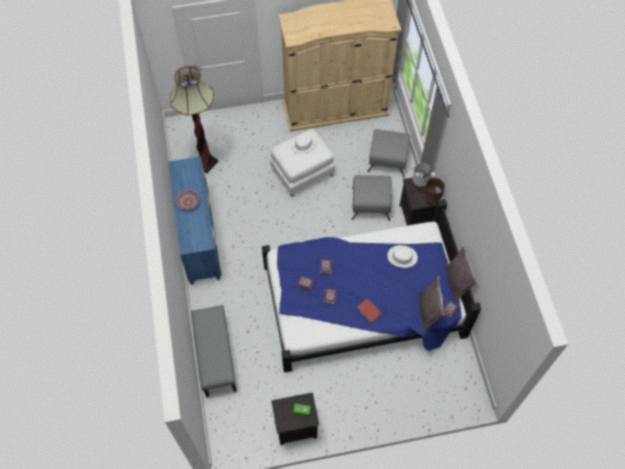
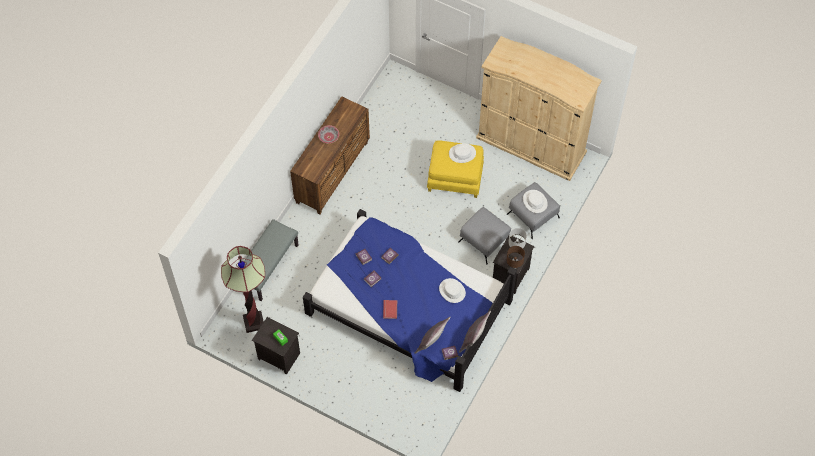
camera: 40 degrees right, 0 degrees up
blue dresser [168,156,222,285] -> brown dresser [290,96,370,214]
floor lamp [170,66,218,173] -> floor lamp moved to [221,246,265,333]
white ottoman [270,129,335,197] -> yellow ottoman [427,140,484,198]
none -> white hat [523,190,548,213]

